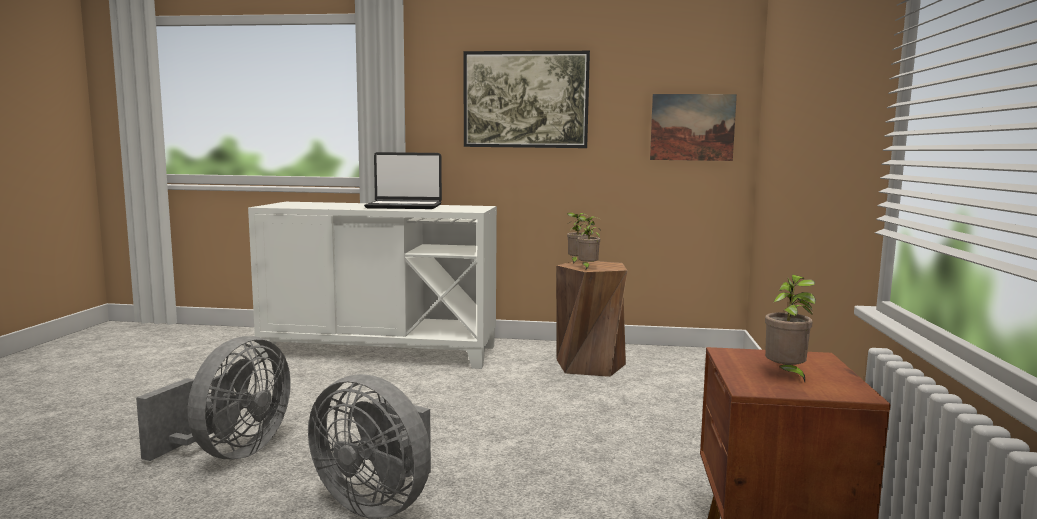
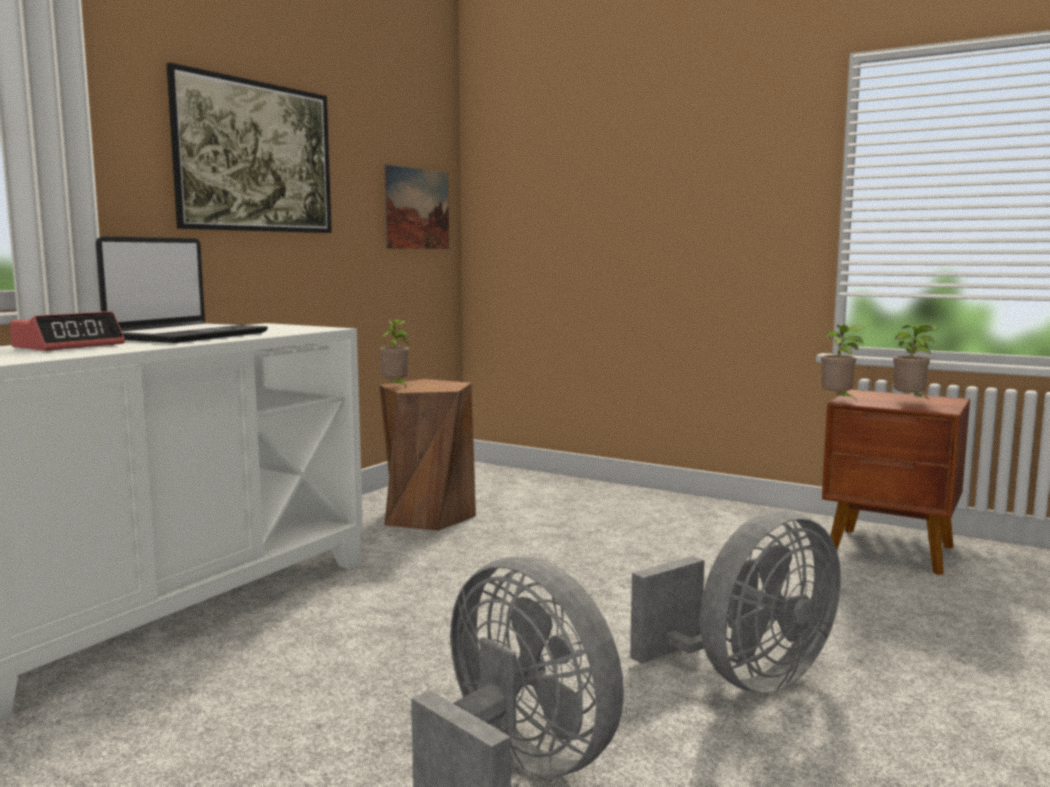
camera: 65 degrees left, 0 degrees up
potted plant [577,216,601,271] -> potted plant moved to [821,324,865,401]
none -> alarm clock [10,311,125,351]

